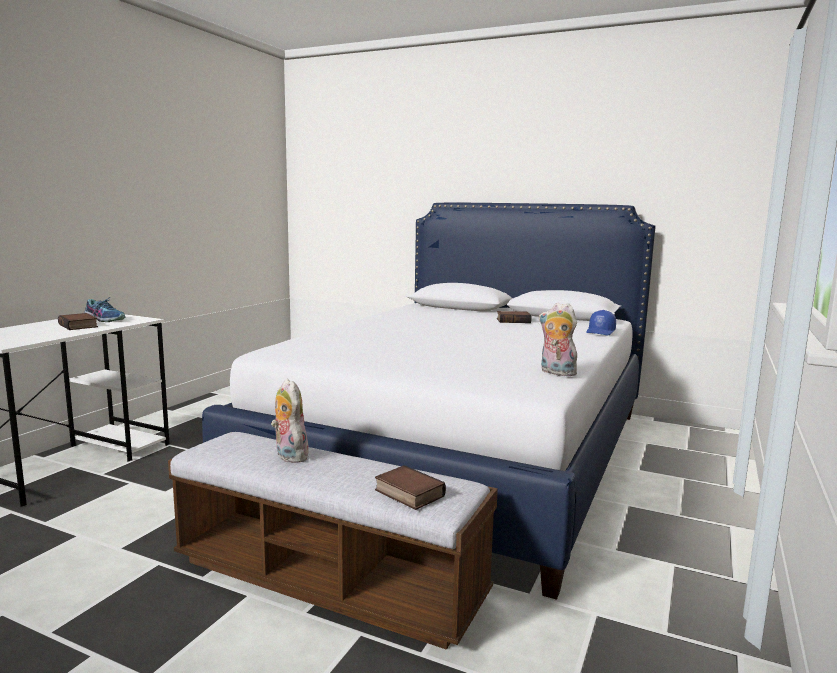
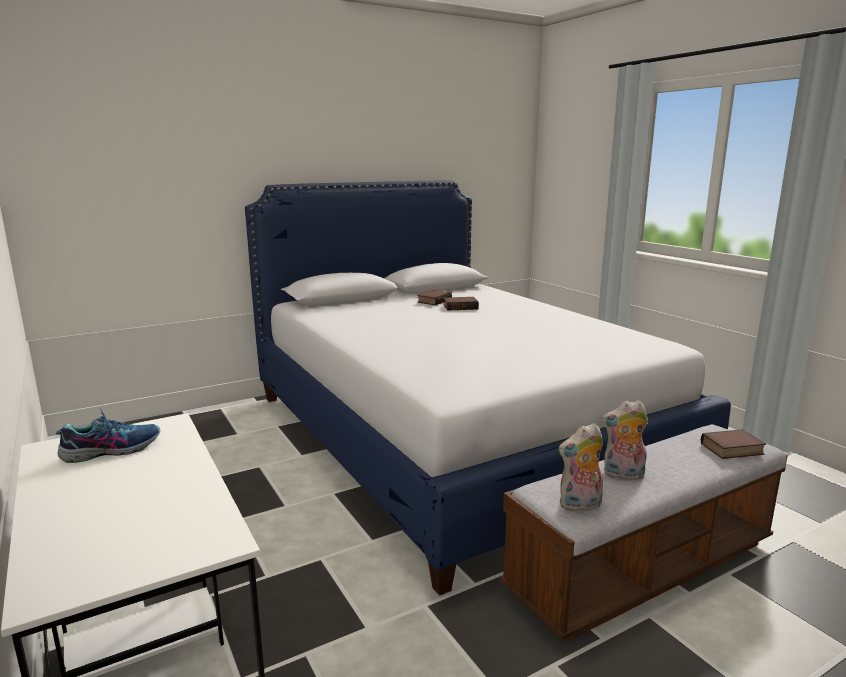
camera: 55 degrees left, 5 degrees up
book [58,313,98,330] -> book moved to [444,297,479,311]
plush toy [539,303,579,376] -> plush toy moved to [559,423,603,512]
blue cap [586,310,616,335] -> none

